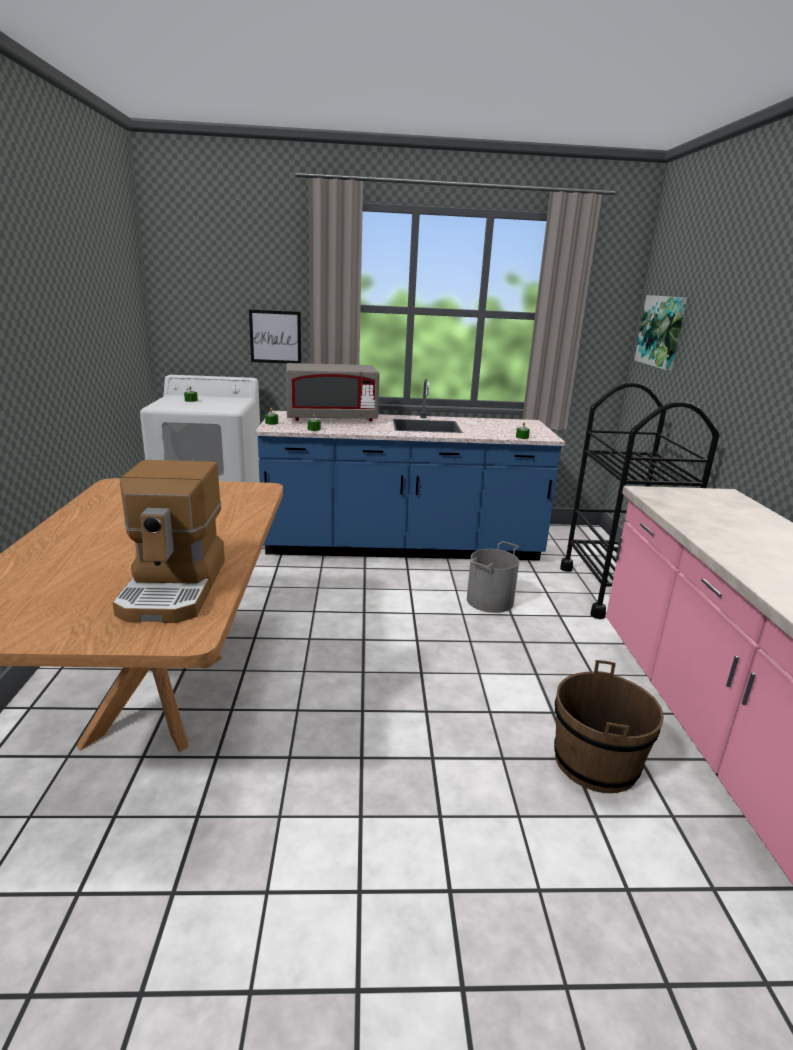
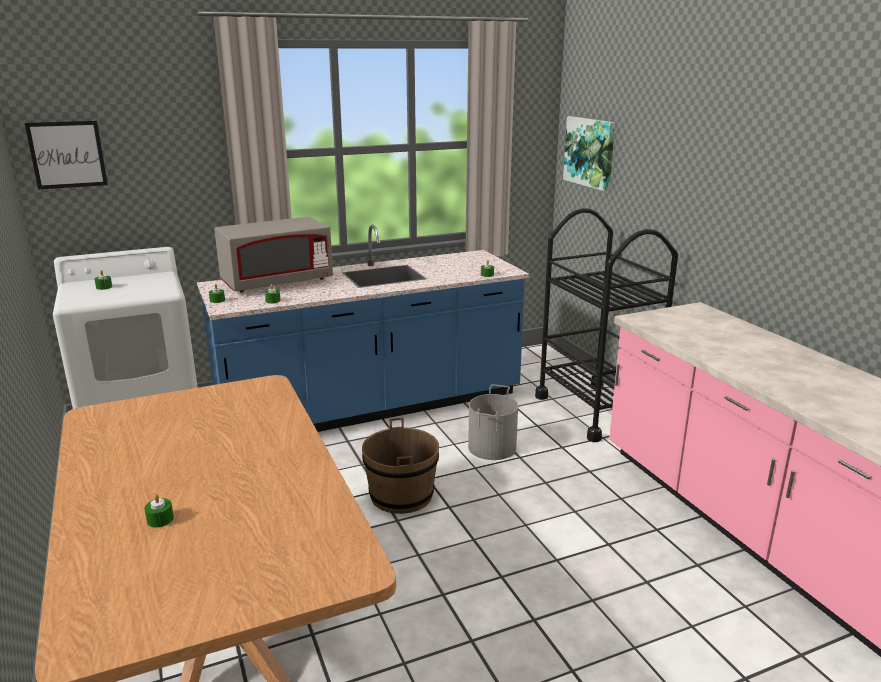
camera: 20 degrees left, 0 degrees up
coffee machine [112,460,225,623] -> none
picture [249,310,301,363] -> picture moved to [25,121,108,189]
brown bucket [554,660,664,793] -> brown bucket moved to [362,418,439,514]
none -> green candle [144,494,174,528]

